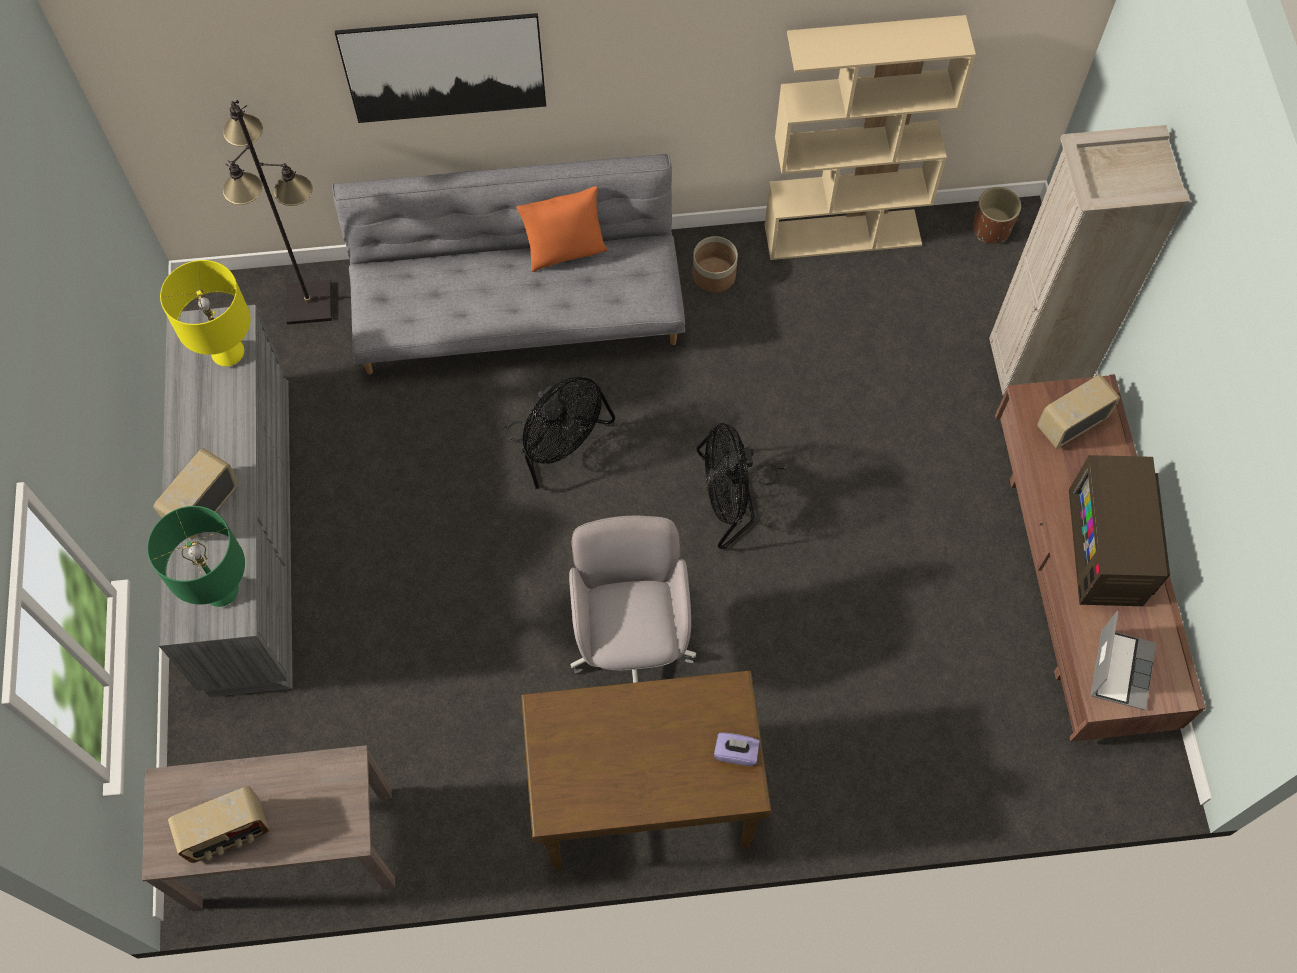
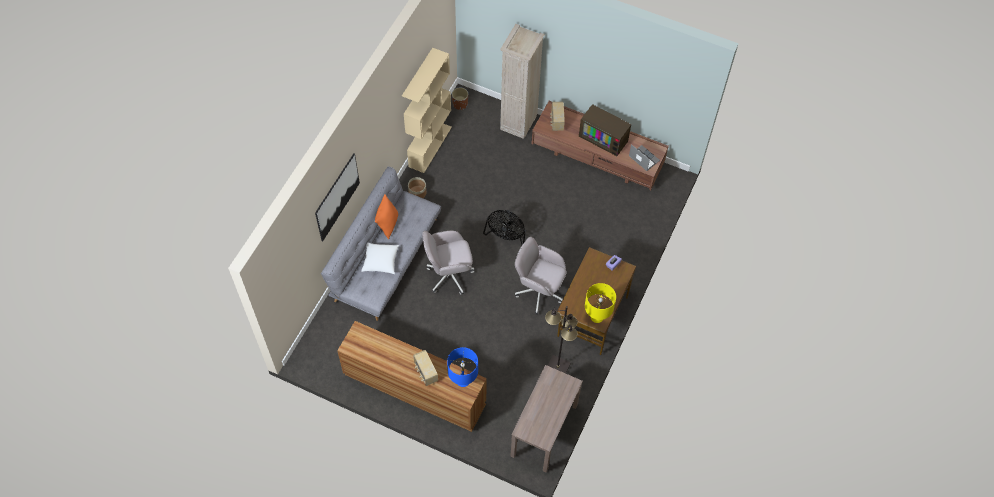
camera: 60 degrees left, 5 degrees down
green table lamp [147,506,245,607] -> blue table lamp [447,347,478,387]
grey dresser [159,305,293,697] -> brown dresser [337,321,487,432]
yellow table lamp [160,260,251,366] -> yellow table lamp moved to [585,283,616,323]
radio [168,786,269,863] -> none
black floor lamp [223,100,332,325] -> black floor lamp moved to [545,306,578,373]
black fan [499,377,615,489] -> grey office chair [422,231,474,295]
none -> white pillow [361,243,399,274]

